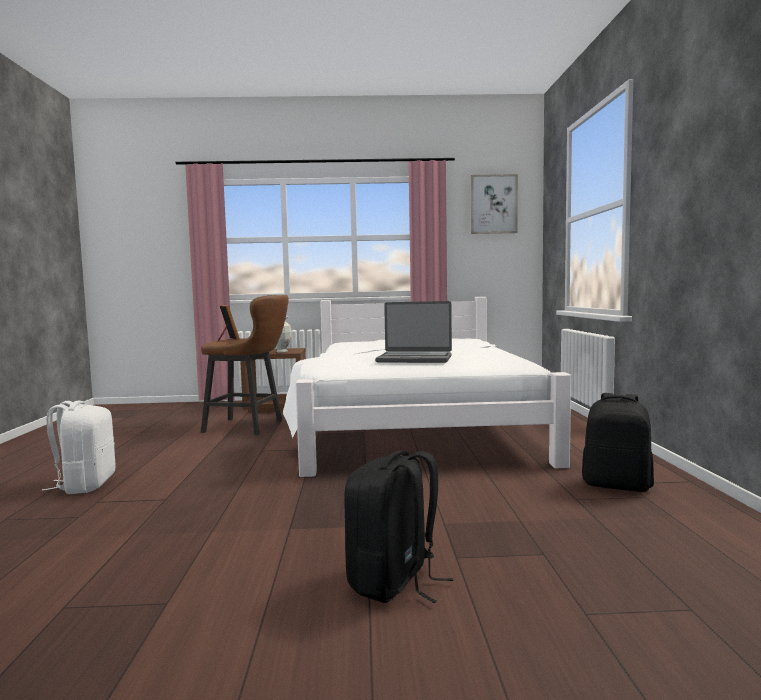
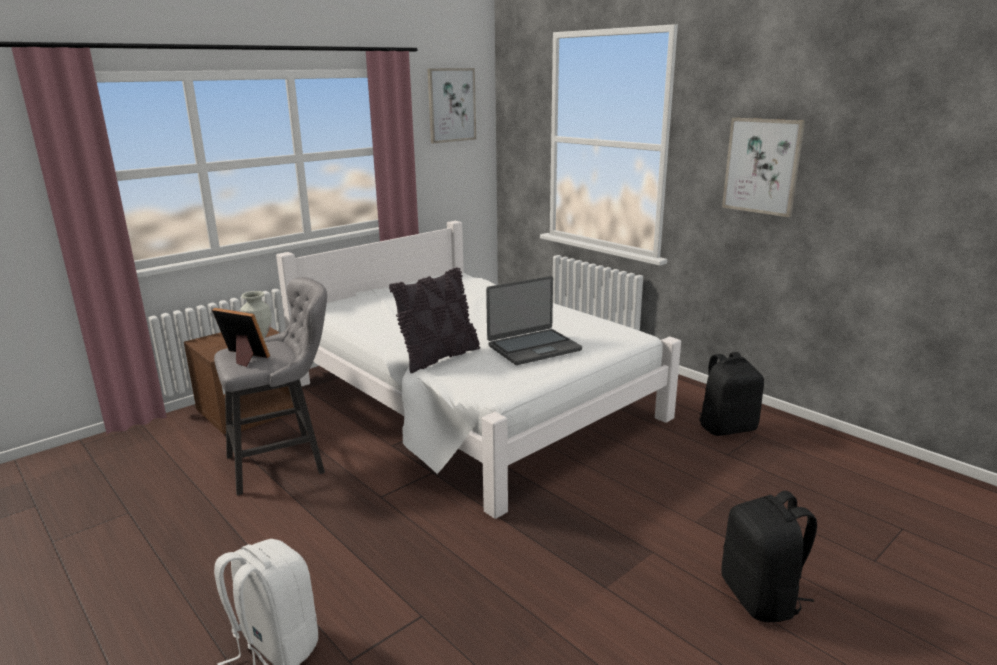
camera: 40 degrees left, 15 degrees up
brown stool [201,295,289,435] -> grey stool [214,277,327,496]
none -> black pillow [389,267,480,373]
none -> picture [722,118,805,217]

